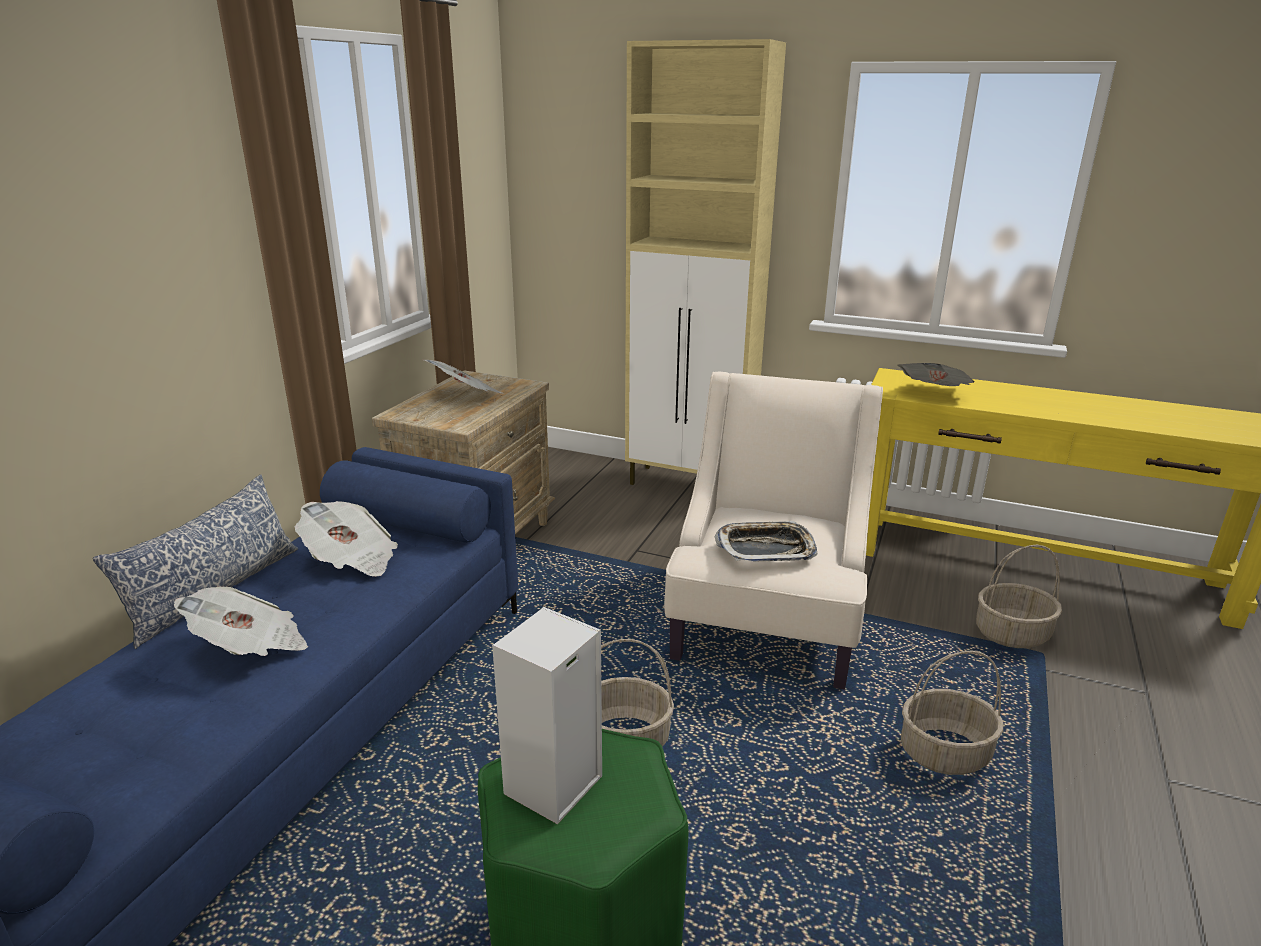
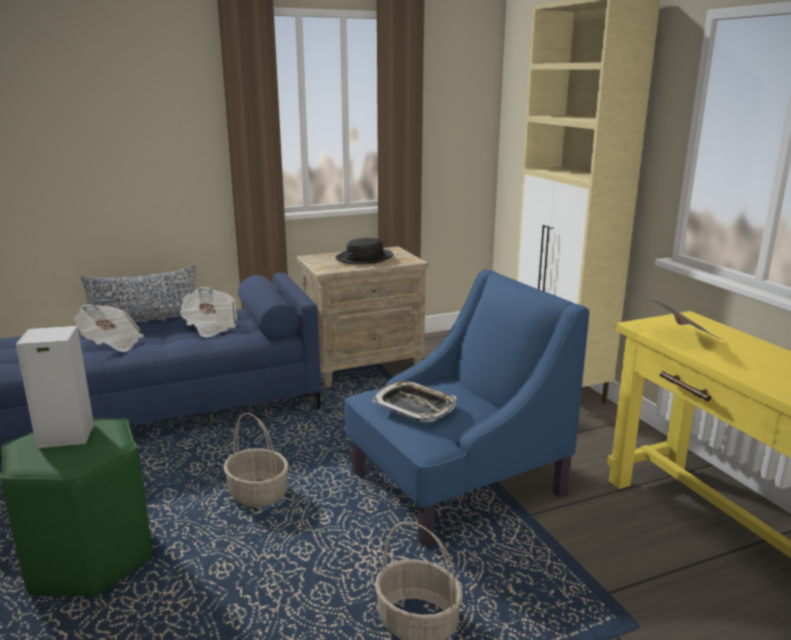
camera: 45 degrees right, 5 degrees down
newspaper [424,360,502,393] -> black hat [335,238,394,264]
beige armchair [664,372,883,690] -> blue armchair [345,269,589,547]
basket [976,545,1062,648] -> none

